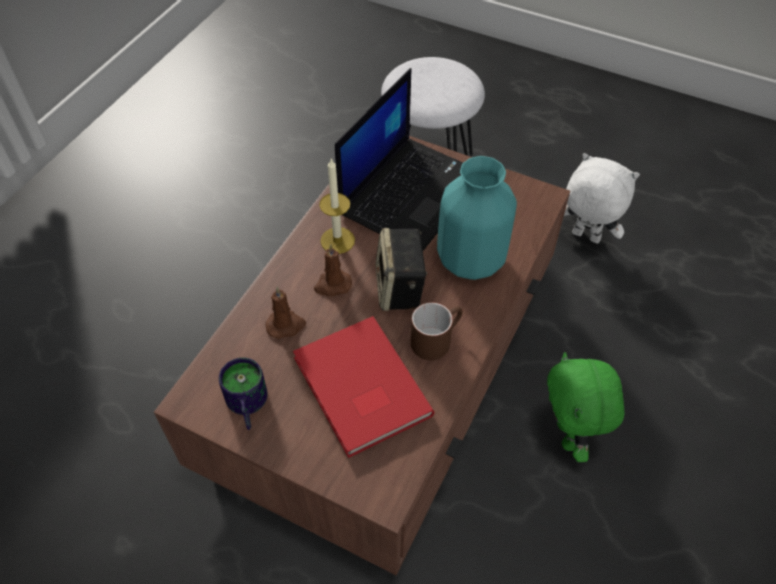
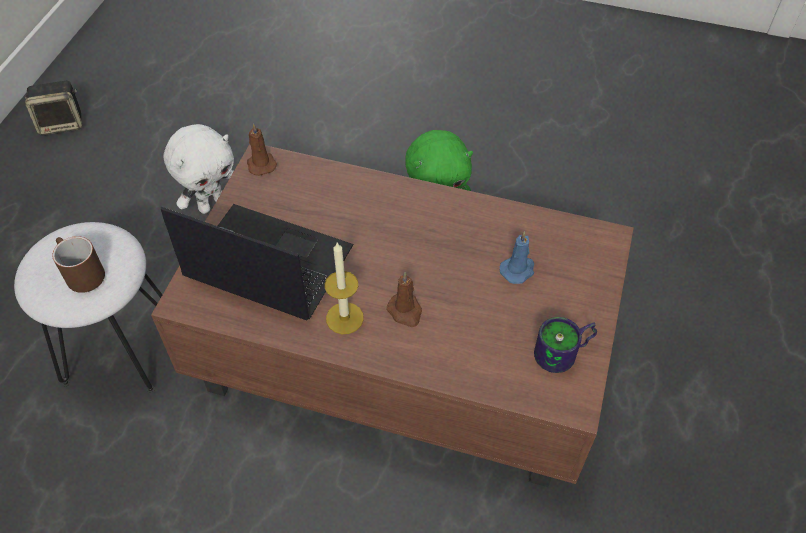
camera: 100 degrees left, 0 degrees up
brown candle [265,287,306,339] -> brown candle moved to [247,123,277,176]
red book [293,316,435,458] -> blue candle [499,231,534,284]
speaker [376,228,427,311] -> speaker moved to [25,81,82,135]
brown mug [411,302,463,360] -> brown mug moved to [52,236,105,293]
turquoise vase [437,156,517,280] -> none
white plush toy [564,153,640,244] -> white plush toy turned 150 degrees counterclockwise [163,124,234,214]

